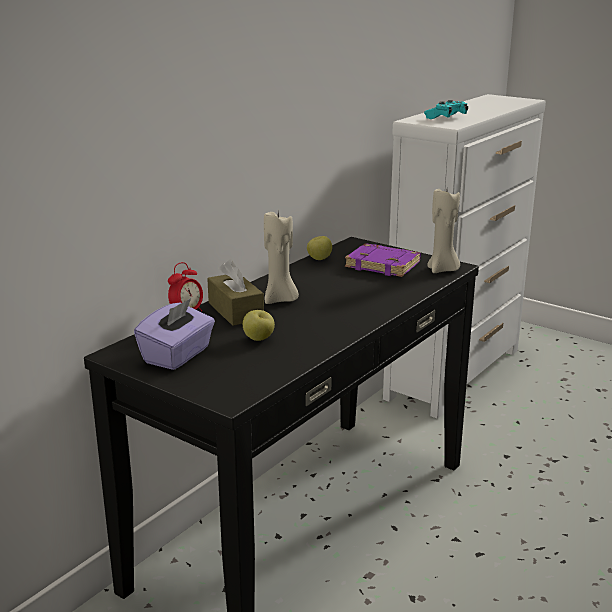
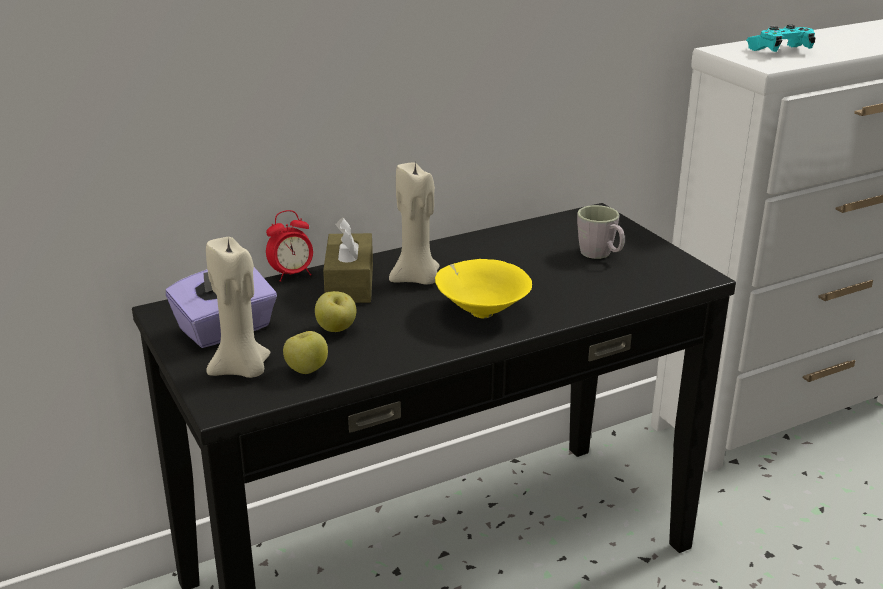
camera: 25 degrees right, 5 degrees up
apple [307,236,332,260] -> apple moved to [283,331,328,374]
purple book [345,243,421,277] -> grey mug [577,205,625,259]
beige candle [427,189,460,273] -> beige candle moved to [206,237,270,378]
none -> yellow bowl [435,259,532,318]

